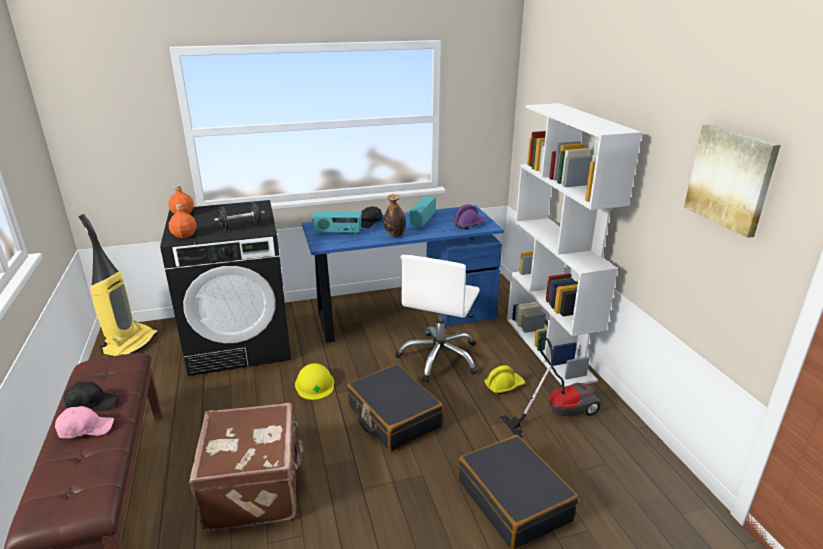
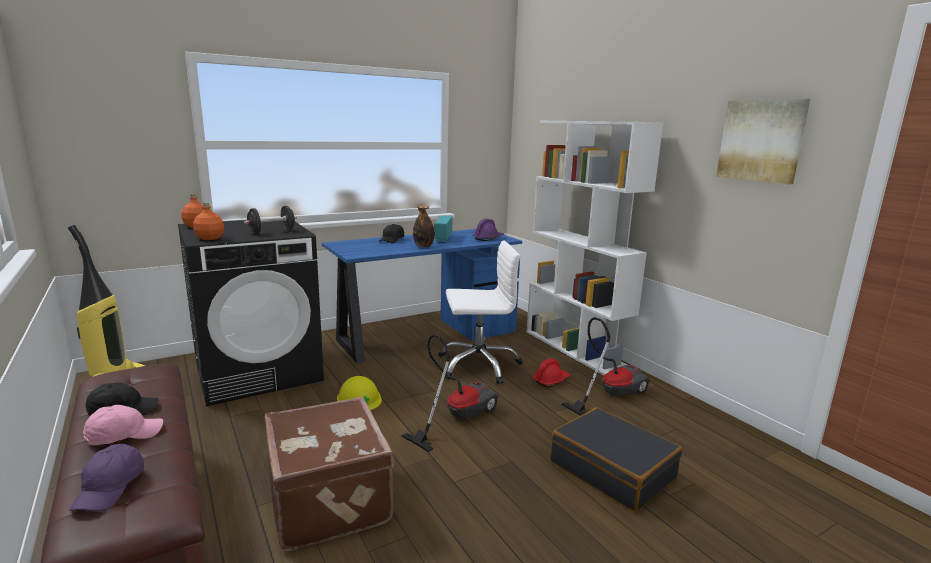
camera: 15 degrees left, 10 degrees down
radio [312,211,362,235] -> none
black suitcase [347,364,443,452] -> vacuum cleaner [401,334,499,452]
white office chair [395,255,480,383] -> white office chair turned 105 degrees counterclockwise [438,240,523,384]
yellow hard hat [484,365,525,395] -> red hard hat [532,358,570,388]
none -> purple cap [69,444,144,511]

